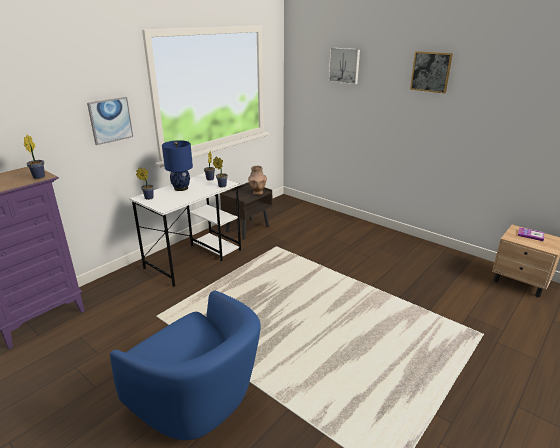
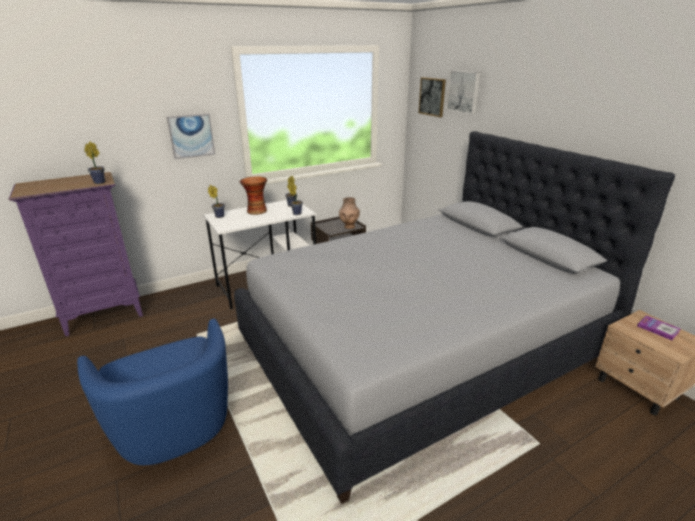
camera: 20 degrees right, 0 degrees up
blue table lamp [162,140,193,191] -> vase [240,176,267,215]
picture [410,51,453,93] -> picture moved to [419,77,446,117]
none -> grey bed [234,131,675,504]

